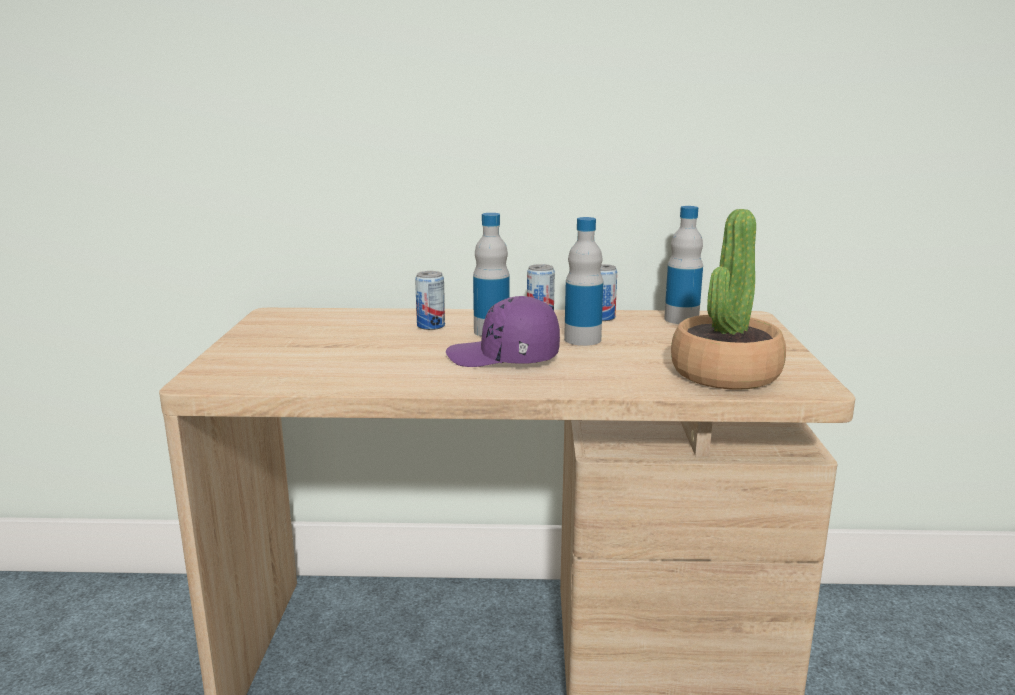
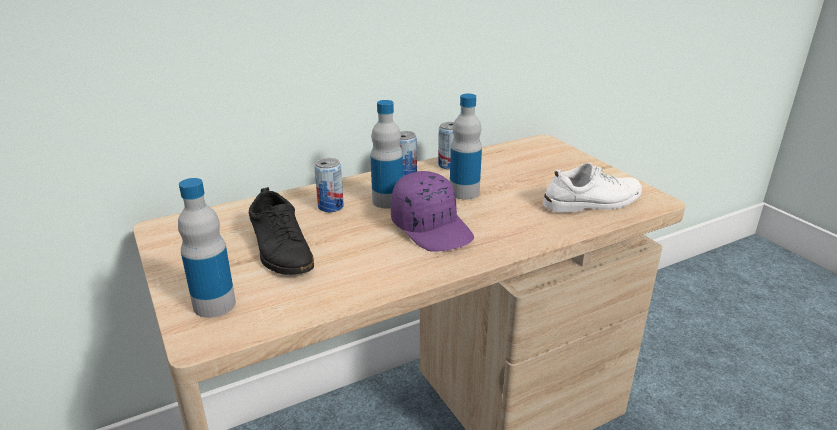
camera: 30 degrees left, 10 degrees up
purple cap [446,296,560,367] -> purple cap turned 105 degrees counterclockwise [391,171,474,252]
bottle [664,206,703,324] -> bottle moved to [178,178,236,318]
potted plant [671,209,786,390] -> white shoe [543,163,642,213]
none -> black shoe [249,187,314,275]

